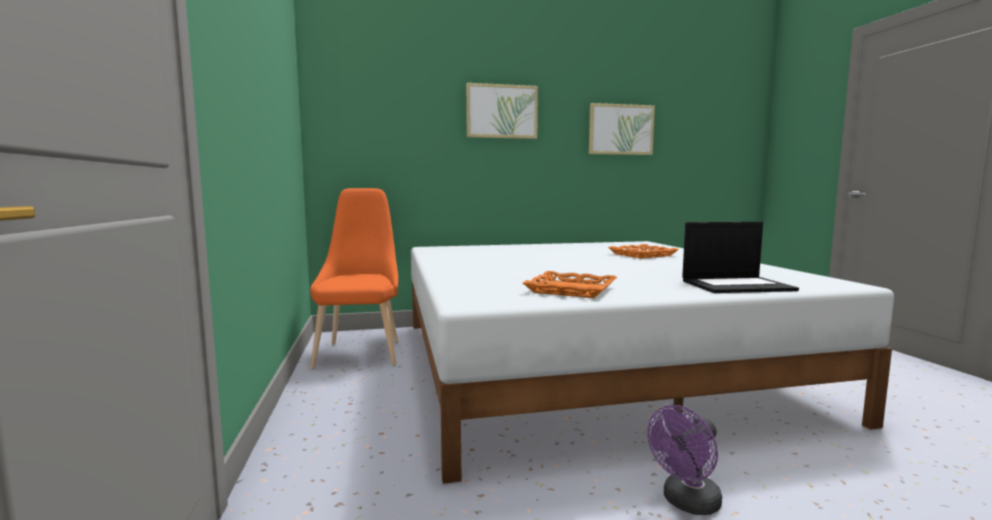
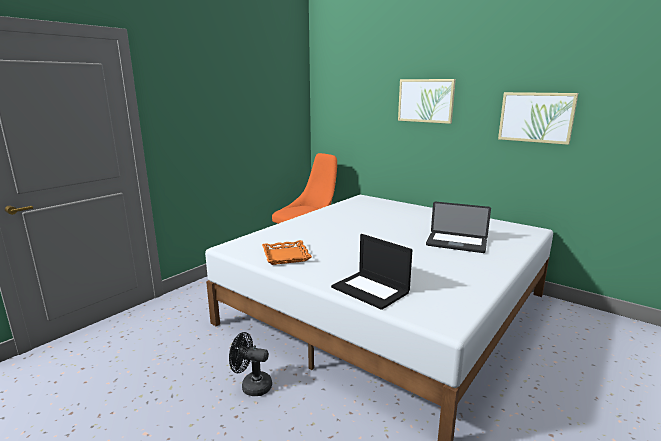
camera: 50 degrees right, 10 degrees up
orange tray [608,244,679,259] -> laptop [426,202,491,253]
purple fan [647,405,722,515] -> black fan [229,332,272,396]

